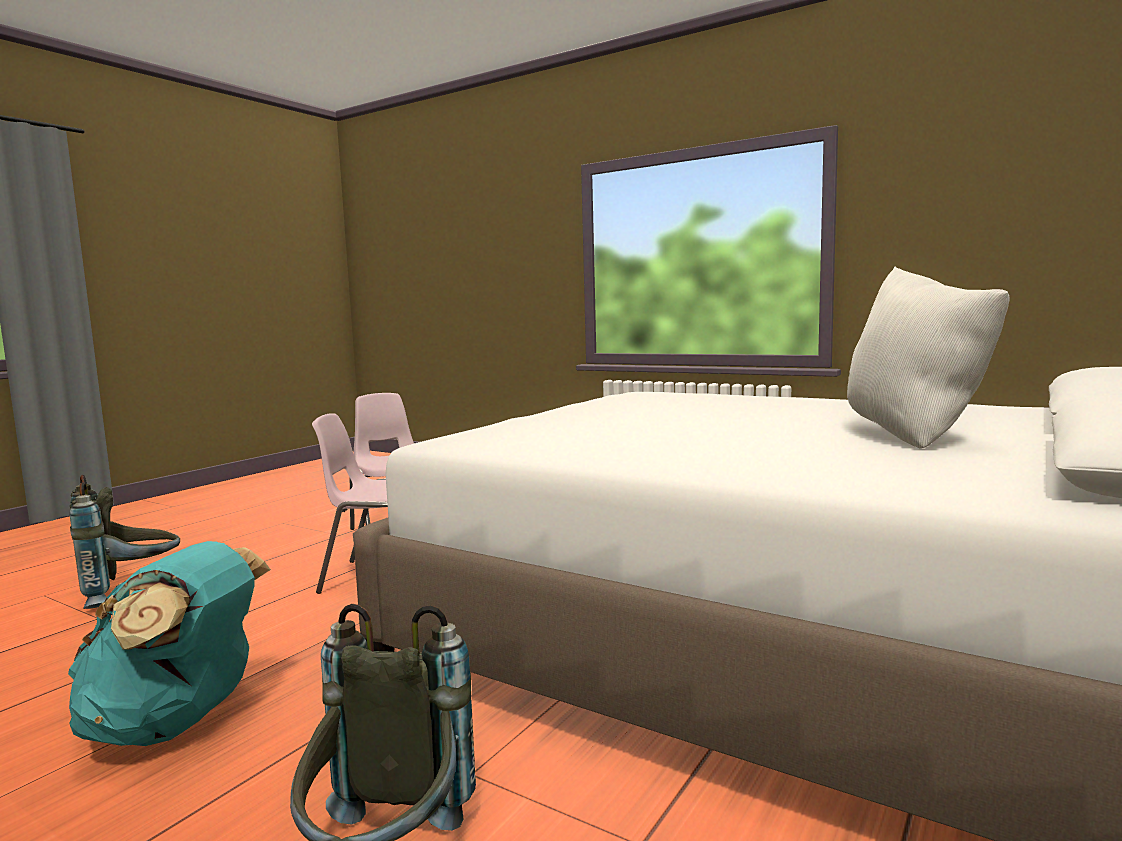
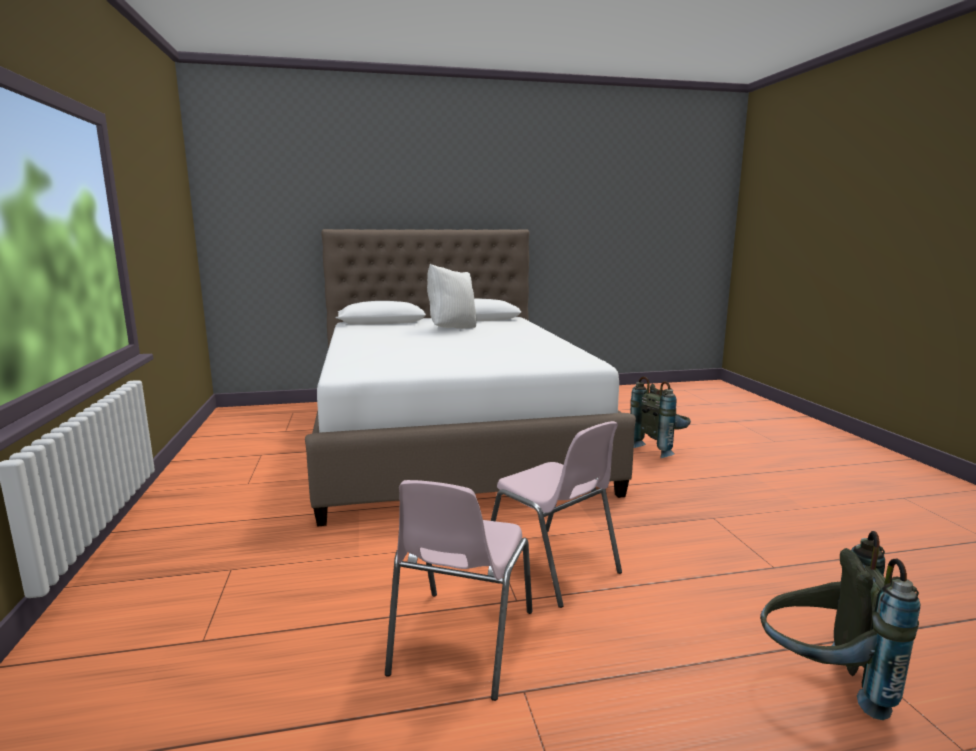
camera: 135 degrees left, 5 degrees up
turquoise backpack [68,541,271,746] -> none

